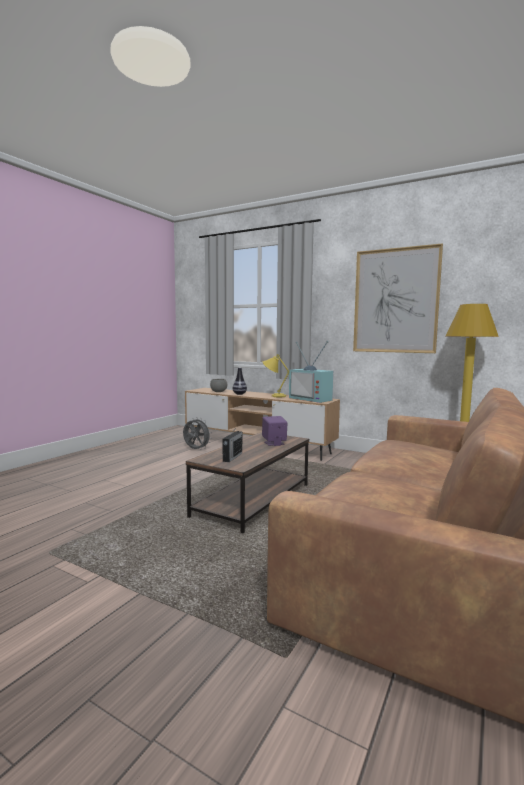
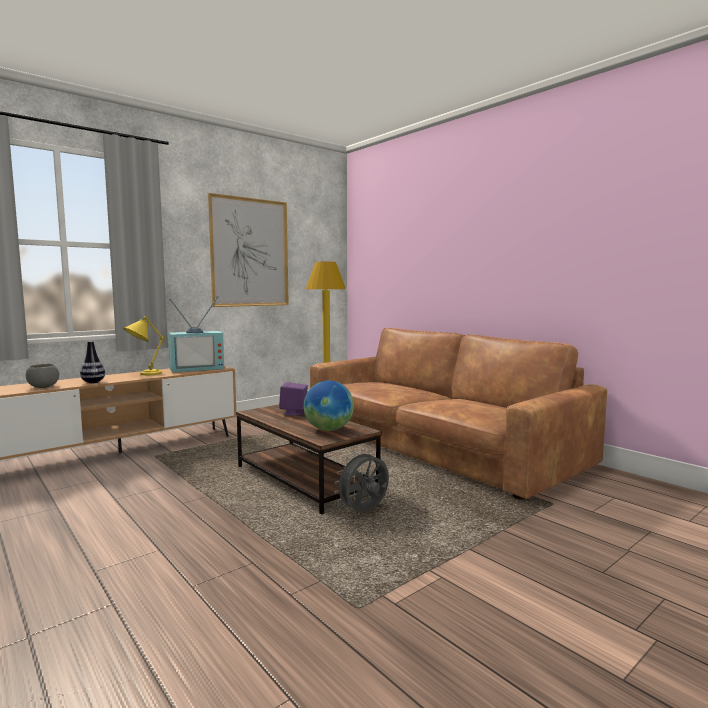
camera: 70 degrees left, 0 degrees up
grey fan [183,417,212,450] -> grey fan moved to [334,449,389,512]
radio [223,426,242,462] -> globe [304,381,354,431]

